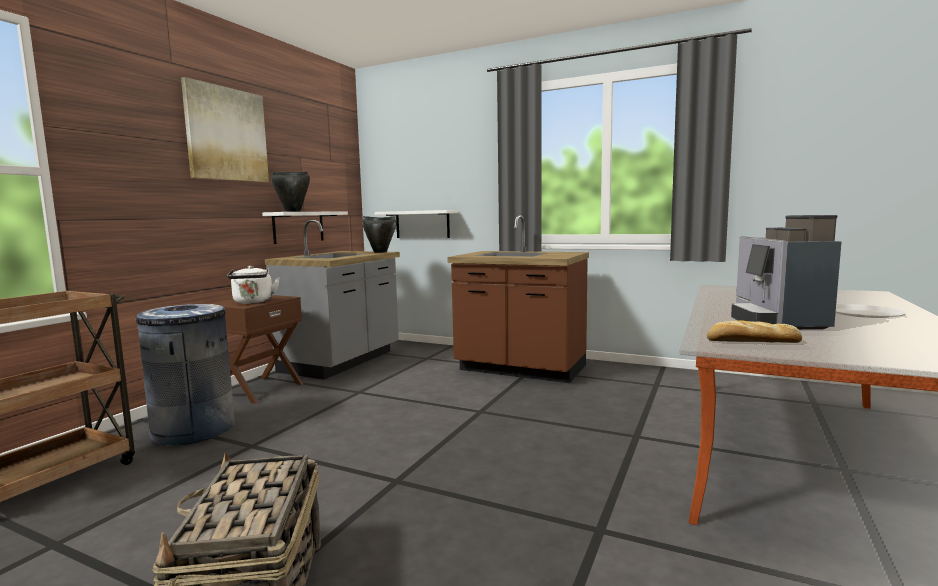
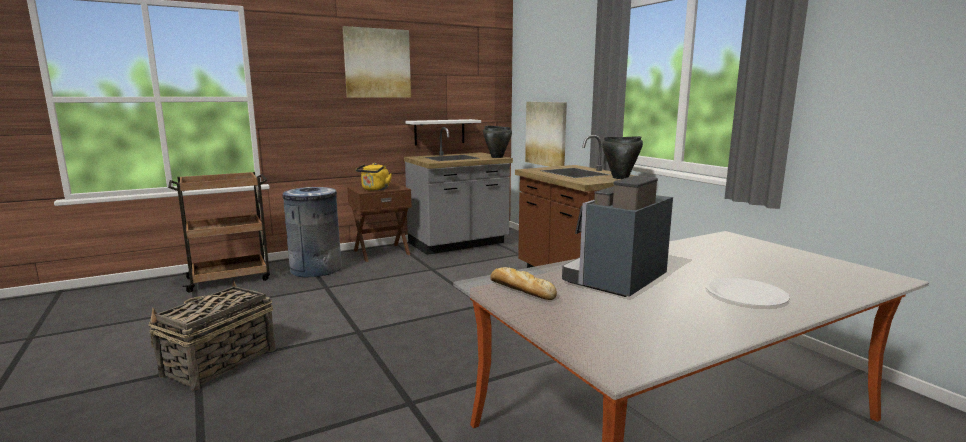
camera: 35 degrees right, 5 degrees up
white kettle [227,266,280,304] -> yellow kettle [356,163,392,191]
black cooking pot [271,172,310,212] -> black cooking pot moved to [602,136,643,179]
white shelf [375,210,458,238] -> picture [525,102,567,167]

